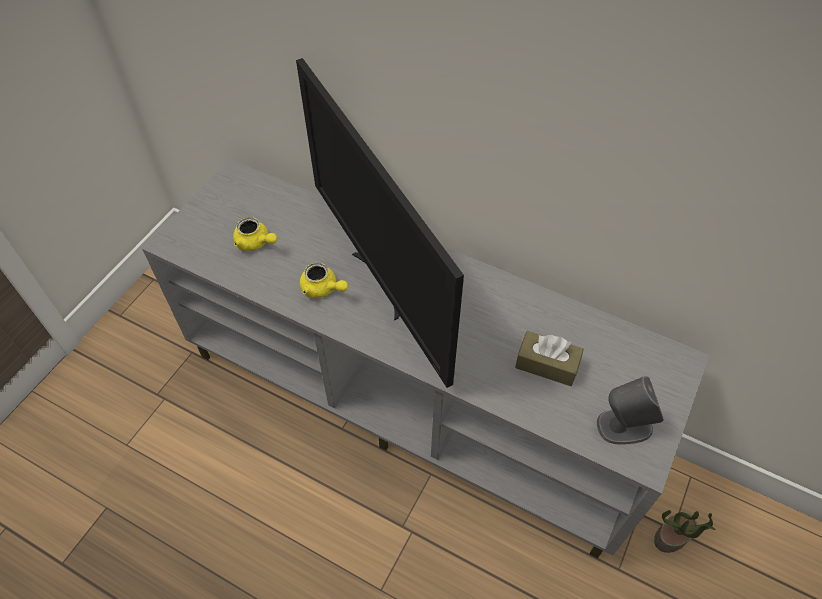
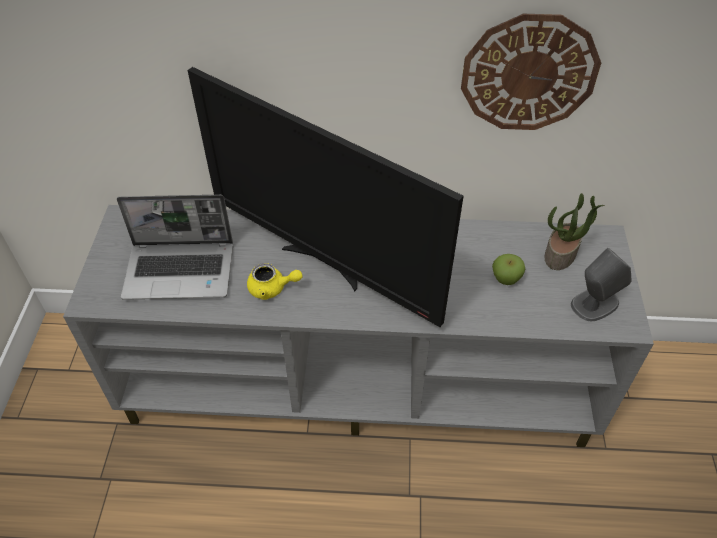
camera: 25 degrees left, 5 degrees down
yellow teapot [233,217,278,251] -> laptop [117,195,233,300]
brown tissue box [515,331,584,386] -> apple [492,254,525,285]
potted plant [654,510,716,553] -> potted plant moved to [545,193,605,270]
none -> wall clock [461,14,601,130]

